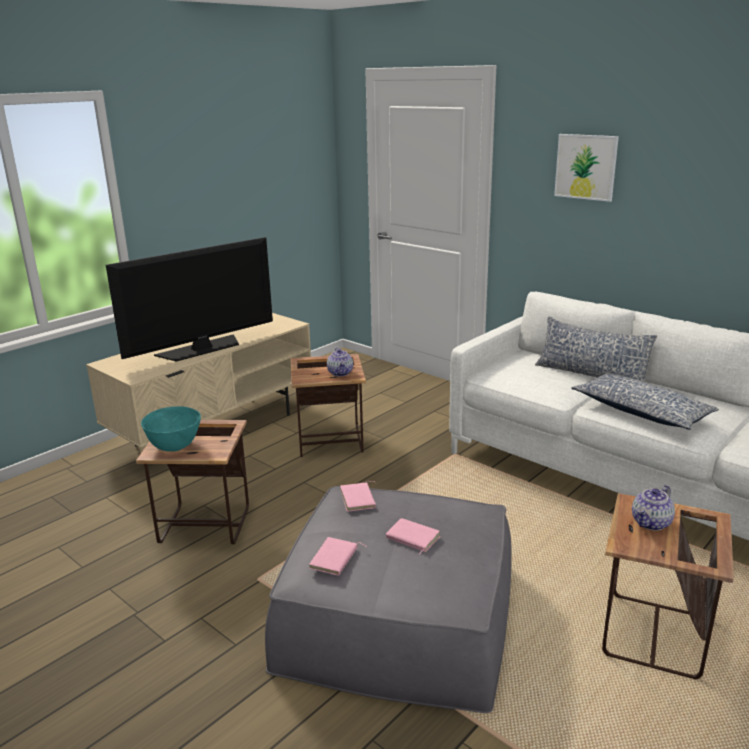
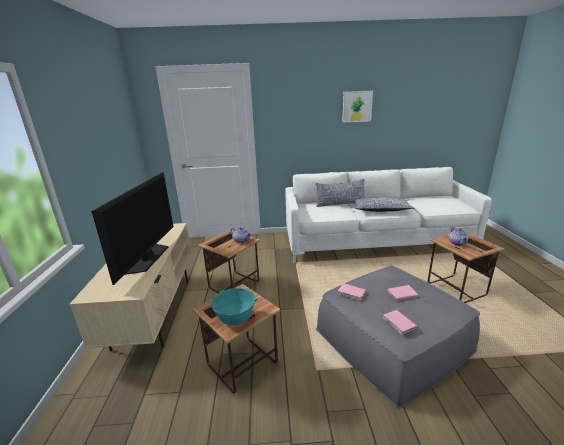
camera: 45 degrees left, 0 degrees up
picture [554,134,619,202] -> picture moved to [342,91,373,123]

